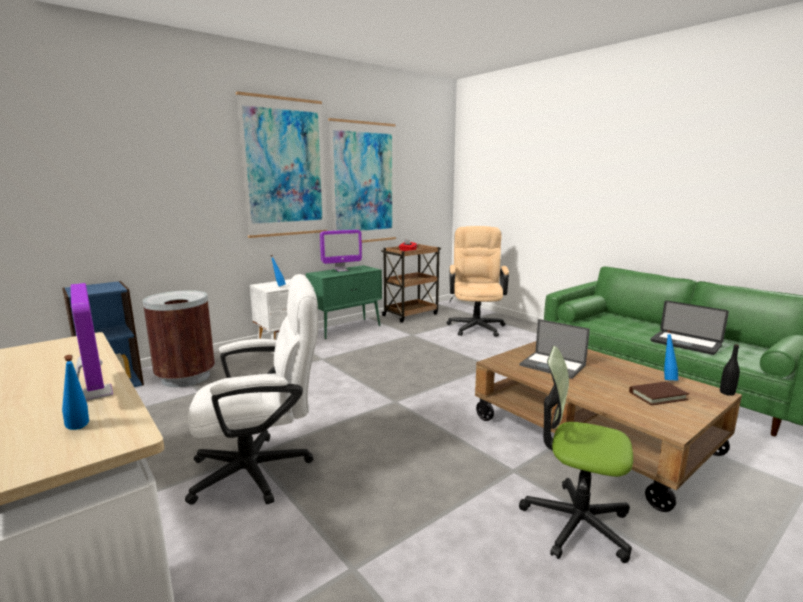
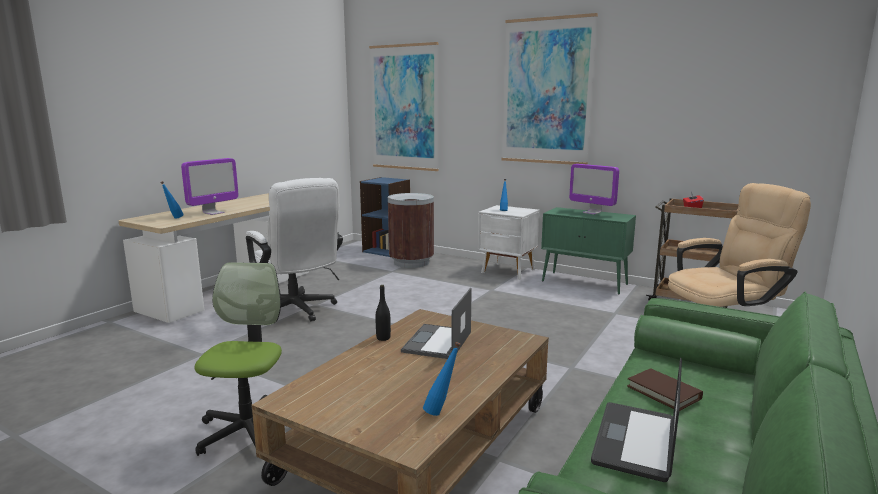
camera: 70 degrees right, 0 degrees up
picture [328,118,396,243] -> picture moved to [369,42,438,171]
brown book [629,382,689,405] -> brown book moved to [627,368,703,411]
black bottle [720,344,740,396] -> black bottle moved to [375,285,391,341]

